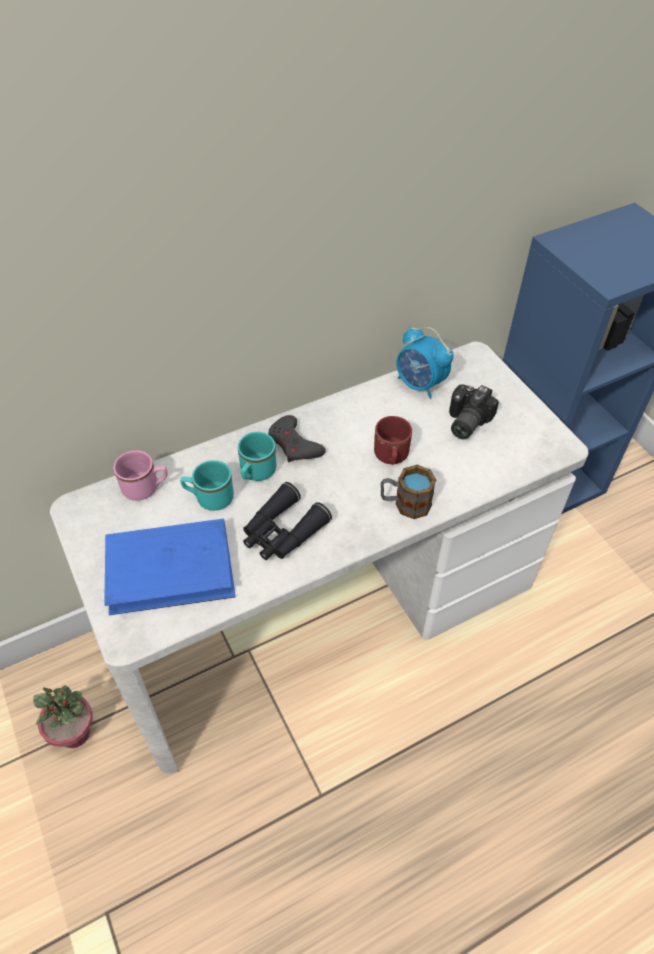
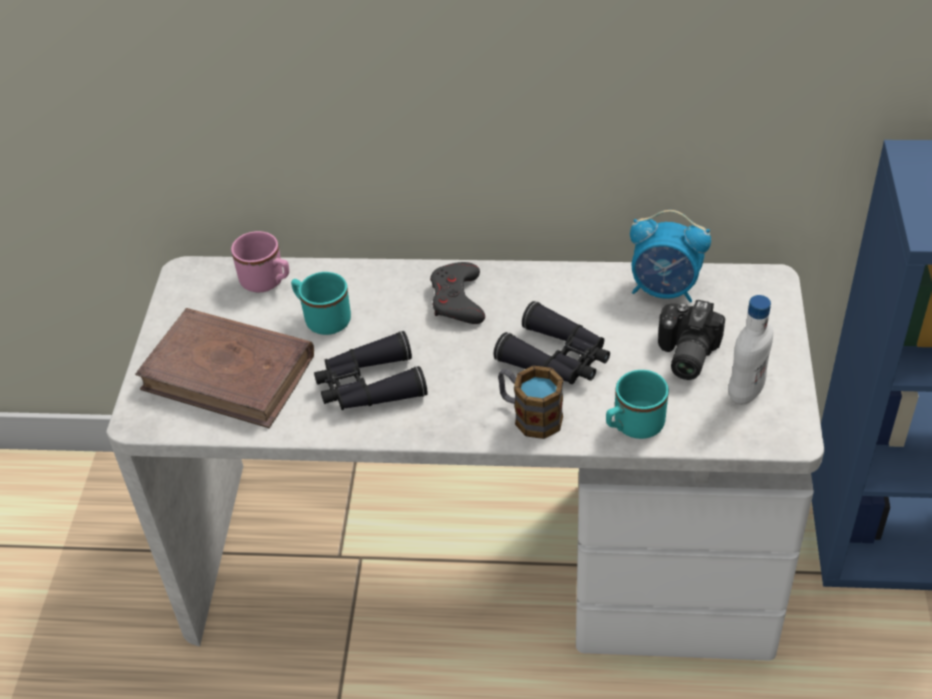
camera: 35 degrees right, 5 degrees down
potted plant [33,685,93,748] -> none
blue book [105,519,236,615] -> brown book [135,308,314,428]
turquoise mug [238,432,276,481] -> turquoise mug moved to [606,370,669,439]
red mug [374,416,412,465] -> black binoculars [493,301,610,384]
alarm clock [396,327,454,399] -> alarm clock turned 60 degrees counterclockwise [630,210,711,303]
camera [449,384,499,439] -> camera turned 45 degrees counterclockwise [658,300,725,380]
none -> white bottle [728,295,773,405]

